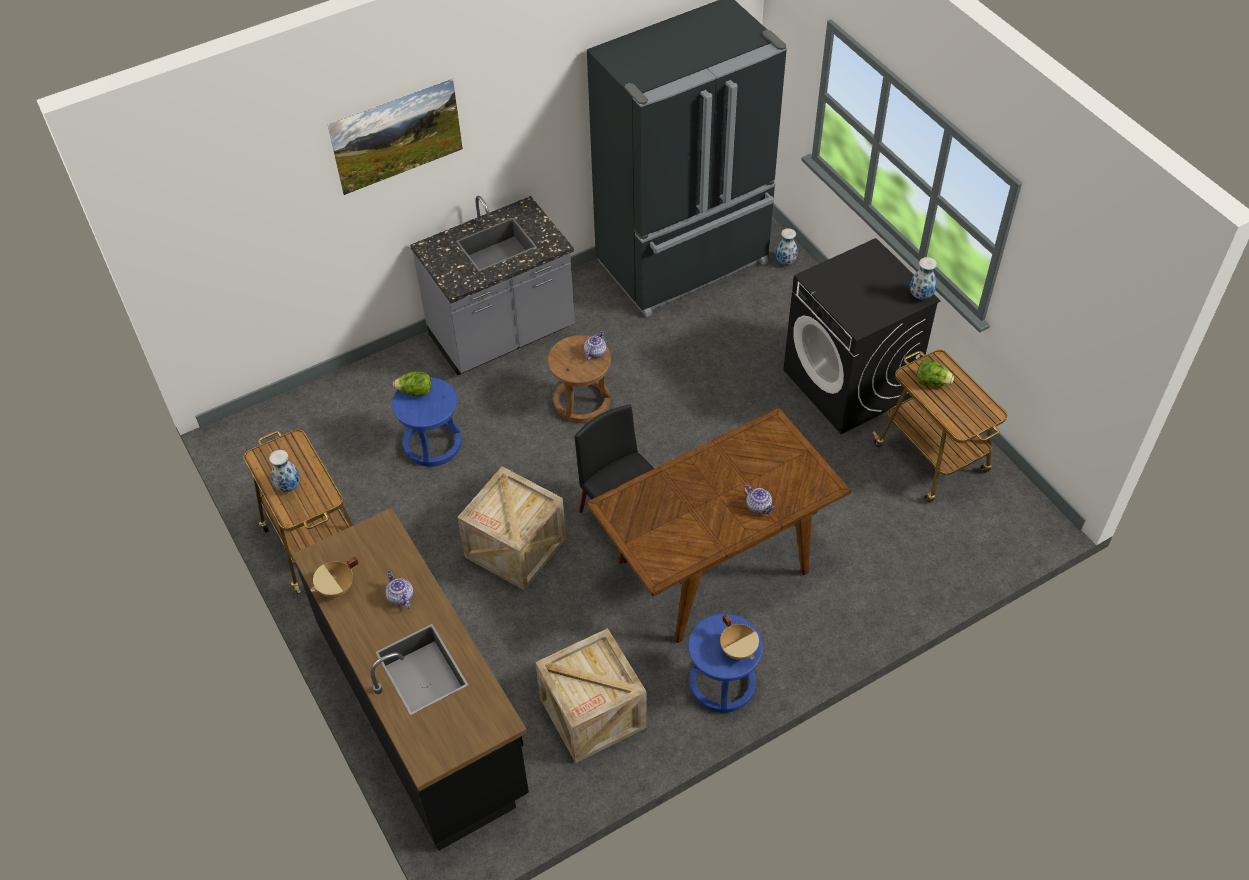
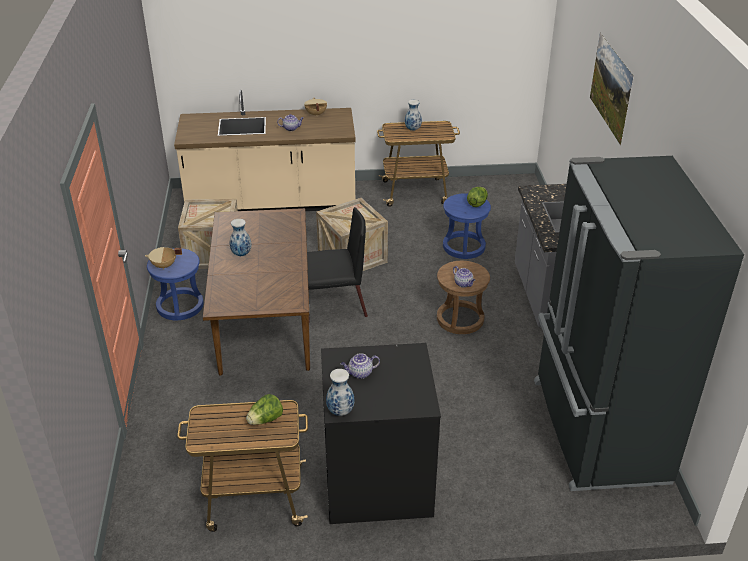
camera: 115 degrees right, 15 degrees down
black counter [292,508,529,851] -> beige counter [174,90,356,211]
teapot [744,484,775,514] -> teapot moved to [341,353,380,379]
vase [776,228,798,265] -> vase moved to [229,219,252,256]

